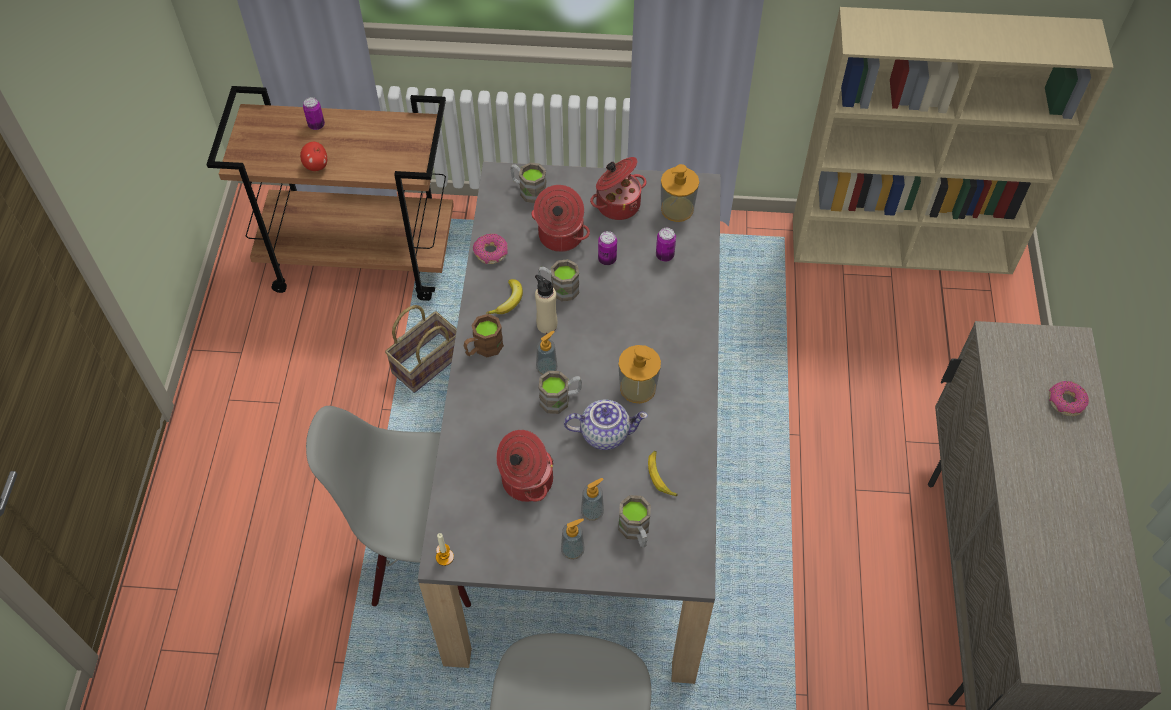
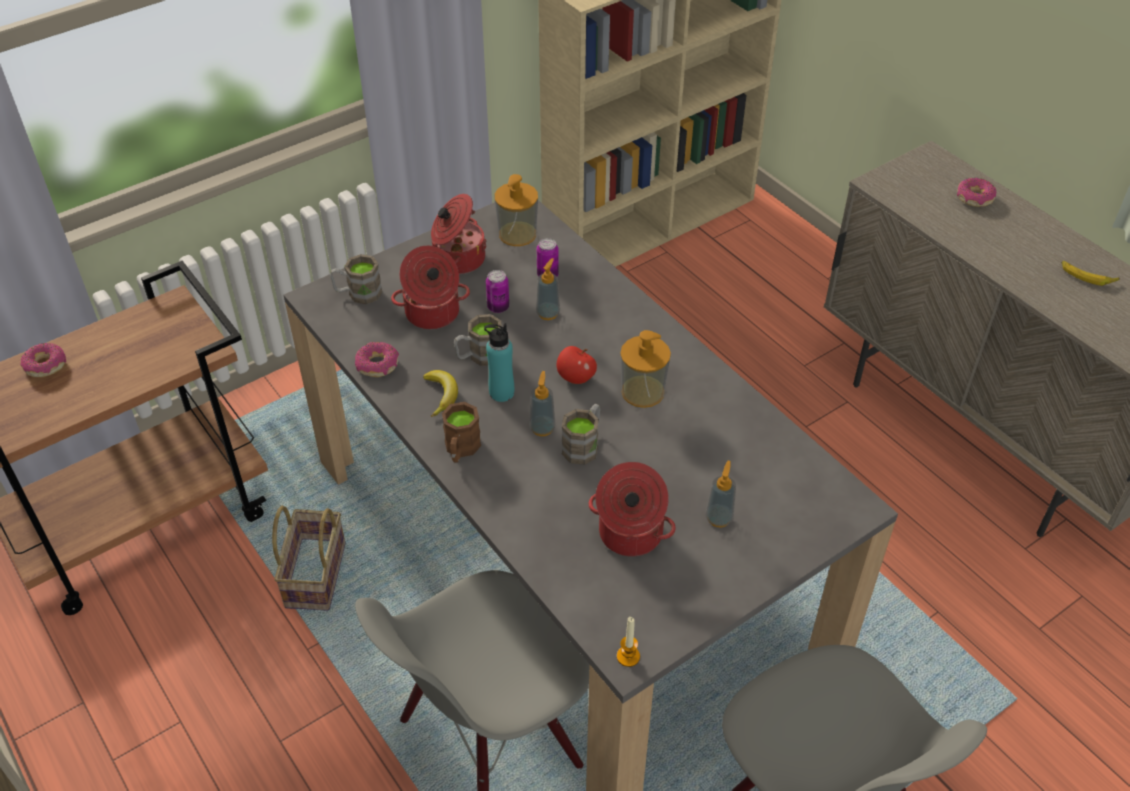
camera: 40 degrees left, 10 degrees down
apple [300,142,327,171] -> apple moved to [557,346,597,384]
can [303,97,325,130] -> donut [20,343,66,377]
beige bottle [535,275,557,334] -> turquoise bottle [484,323,514,402]
soap dispenser [561,518,585,560] -> soap dispenser moved to [536,258,560,320]
teapot [564,399,648,450] -> none
brown mug [618,495,651,547] -> none
banana [648,451,678,496] -> banana moved to [1061,260,1120,286]

